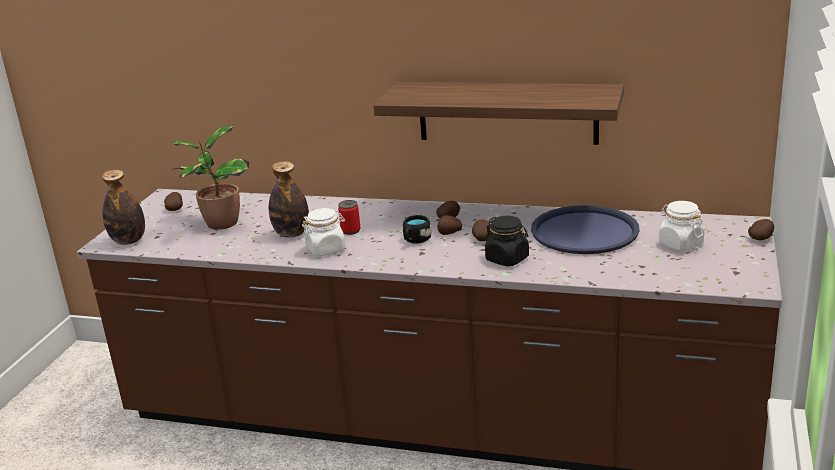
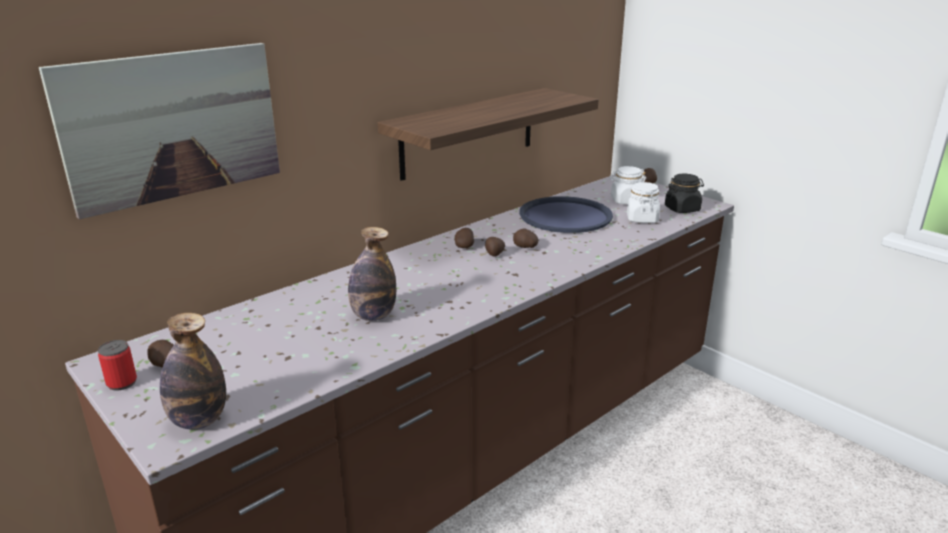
camera: 60 degrees left, 0 degrees up
potted plant [172,125,250,230] -> none
white jar [302,208,345,256] -> white jar moved to [627,182,660,223]
can [338,200,360,235] -> can moved to [98,340,137,391]
black mug [403,215,431,244] -> none
black jar [485,216,529,266] -> black jar moved to [665,174,704,213]
none -> picture [39,43,280,219]

